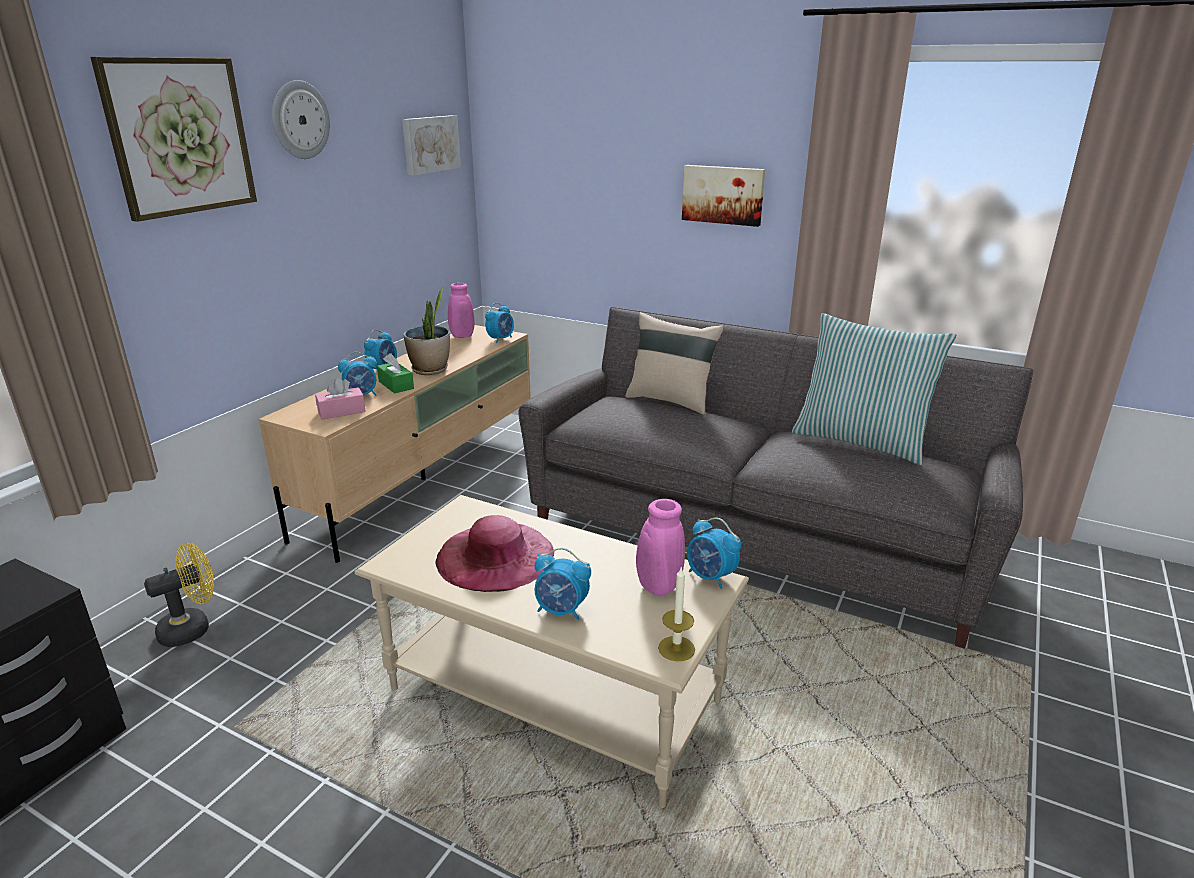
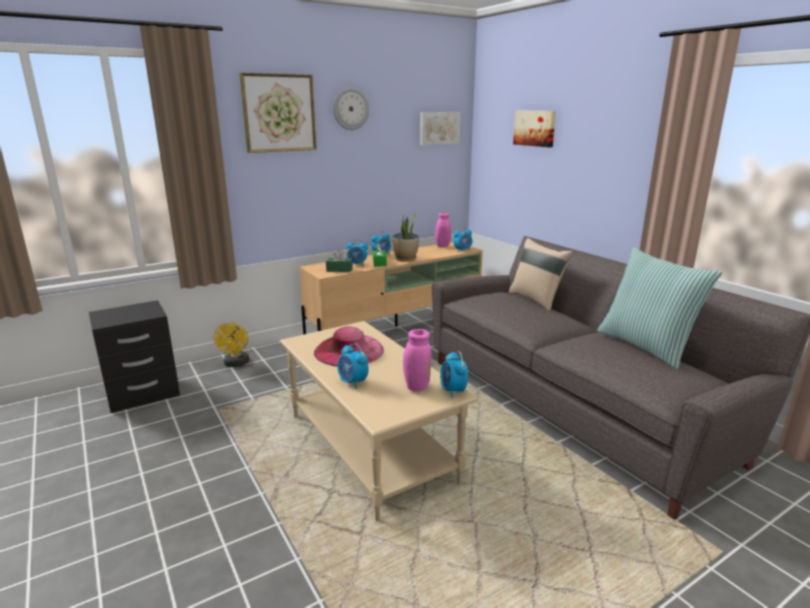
camera: 30 degrees right, 5 degrees down
yellow fan [144,543,214,647] -> yellow fan turned 90 degrees clockwise [214,322,249,367]
pink tissue box [315,378,366,419] -> green tissue box [326,250,353,272]
candle [658,566,695,661] -> none
picture [682,165,765,227] -> picture moved to [513,110,556,147]

